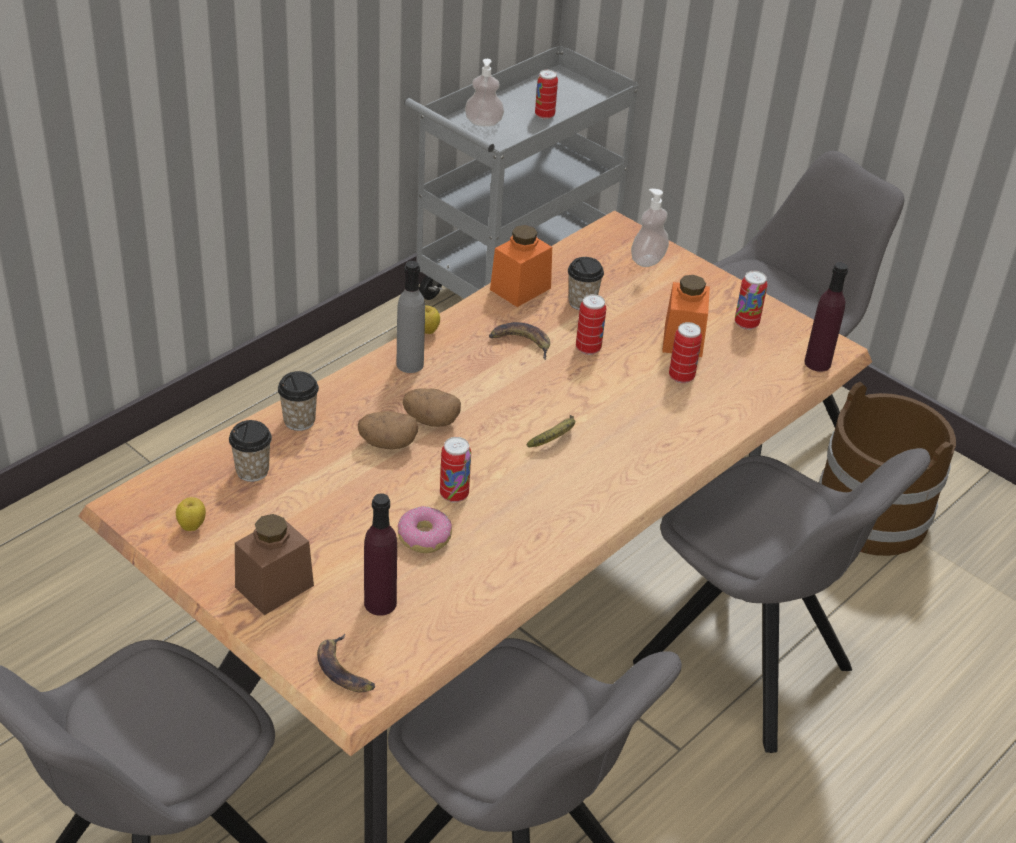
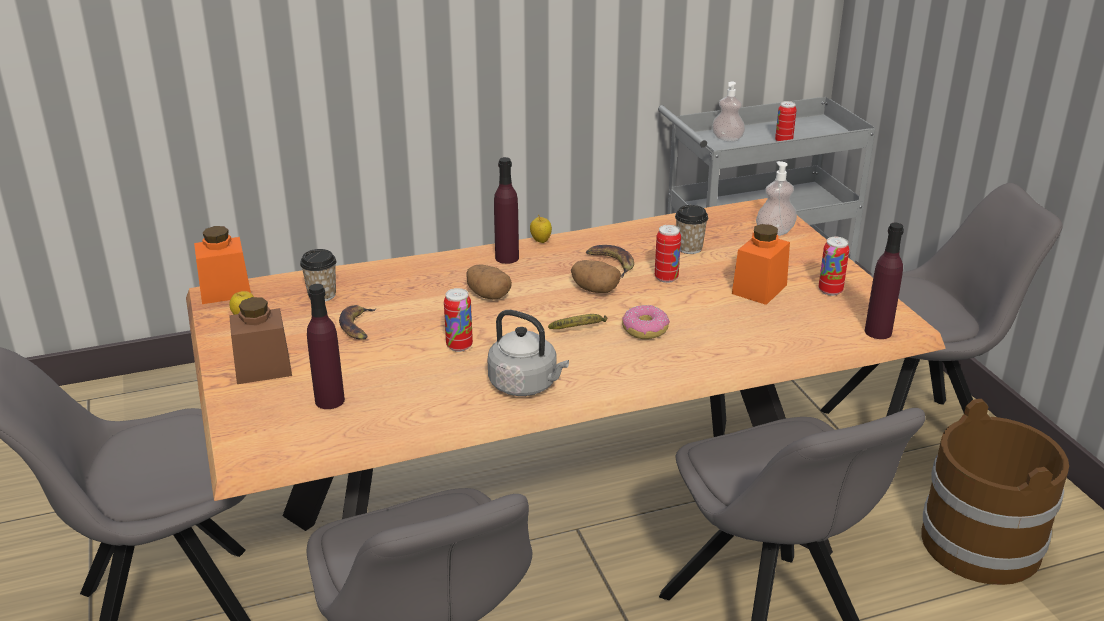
camera: 30 degrees right, 10 degrees down
cup [278,371,319,431] -> none
banana [317,634,375,692] -> banana moved to [339,305,376,339]
potato [358,411,418,449] -> potato moved to [571,260,621,293]
grey bottle [397,261,425,373] -> purple bottle [494,157,519,264]
donut [398,506,452,553] -> donut moved to [622,305,670,339]
orange jar [490,225,552,307] -> orange jar moved to [194,226,251,304]
can [669,322,702,383] -> none
none -> grey kettle [488,310,569,396]

